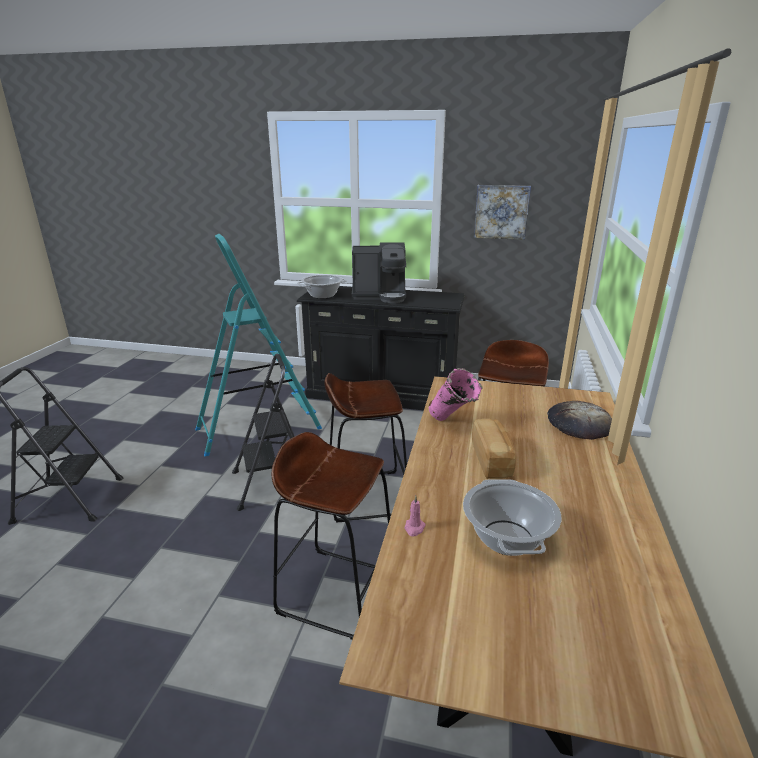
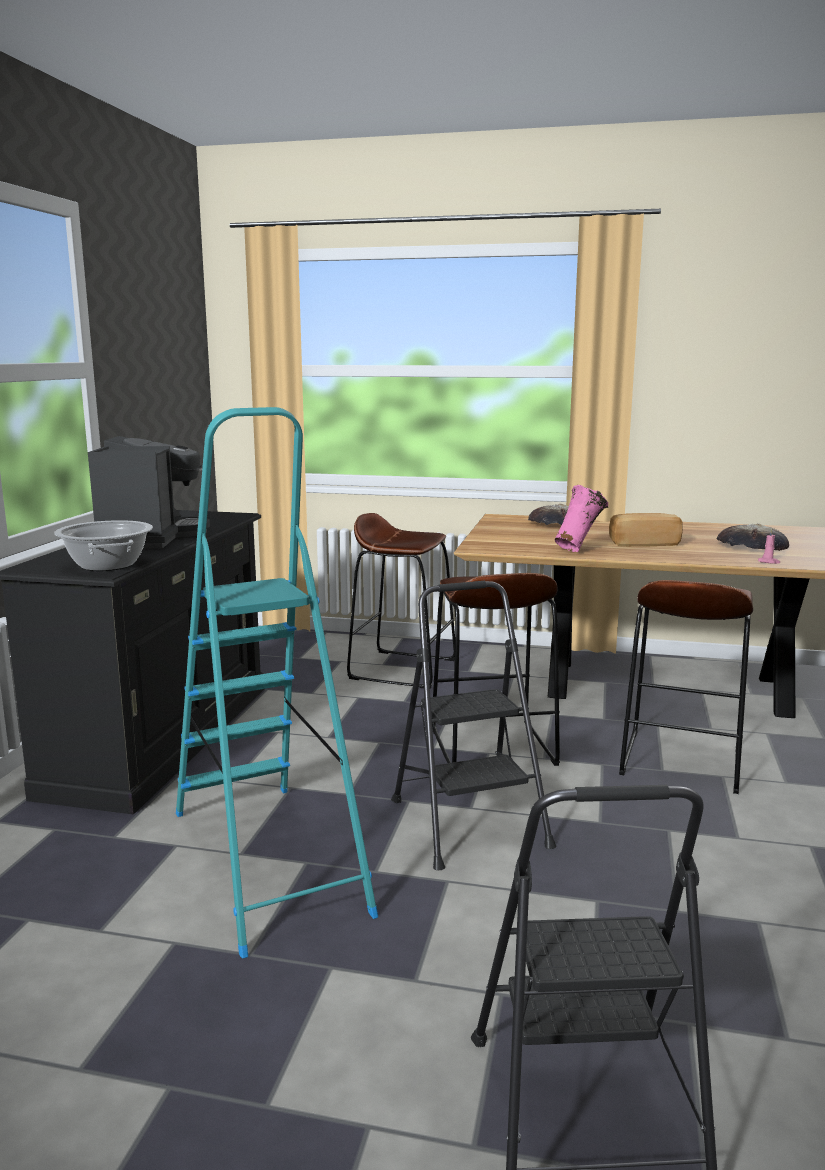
camera: 90 degrees left, 10 degrees down
cooking pot [463,480,561,556] -> bread [717,524,789,551]
picture [474,185,531,240] -> none

